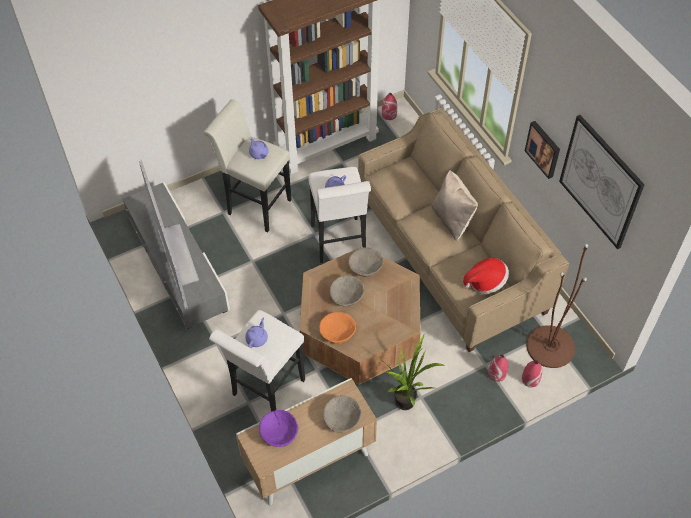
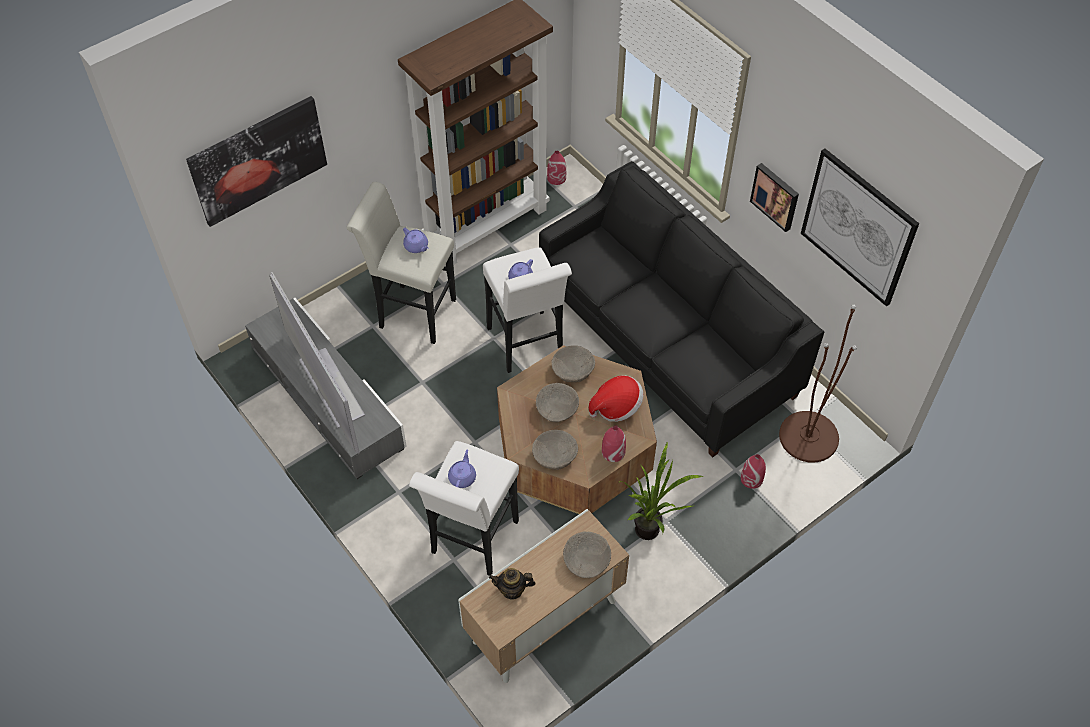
camera: 10 degrees left, 0 degrees up
purple bowl [259,410,298,447] -> teapot [489,568,536,600]
orange bowl [319,312,356,344] -> beige bowl [532,430,578,470]
beige sofa [358,108,569,352] -> black sofa [539,161,824,458]
beige pillow [431,170,478,241] -> none
hat [463,258,509,294] -> hat moved to [589,375,643,422]
red vase [522,360,542,387] -> red vase moved to [602,425,626,462]
none -> picture [186,96,327,227]

